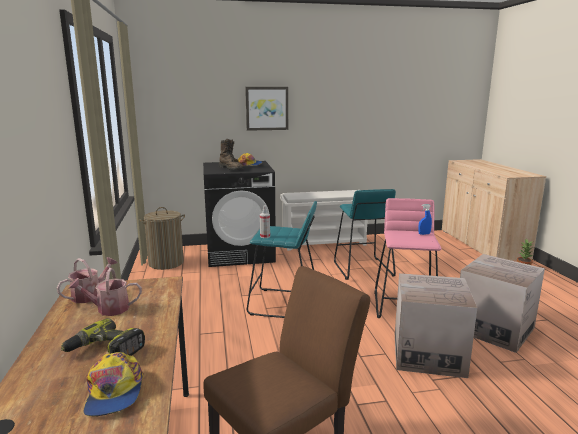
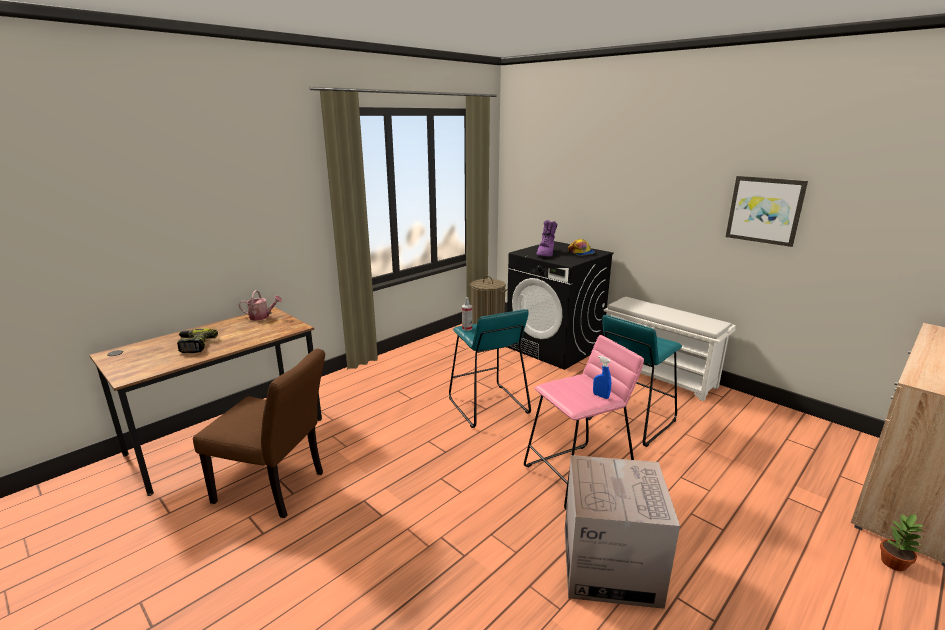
camera: 55 degrees right, 5 degrees up
watering can [69,268,142,316] -> none
cap [83,352,144,417] -> none
brown boot [219,139,244,170] -> purple boot [537,220,557,256]
picture [245,87,288,131] -> picture moved to [726,176,808,247]
cardboard box [395,273,477,378] -> none

